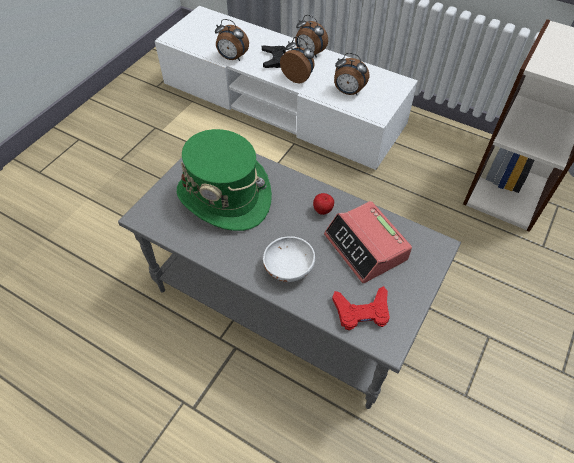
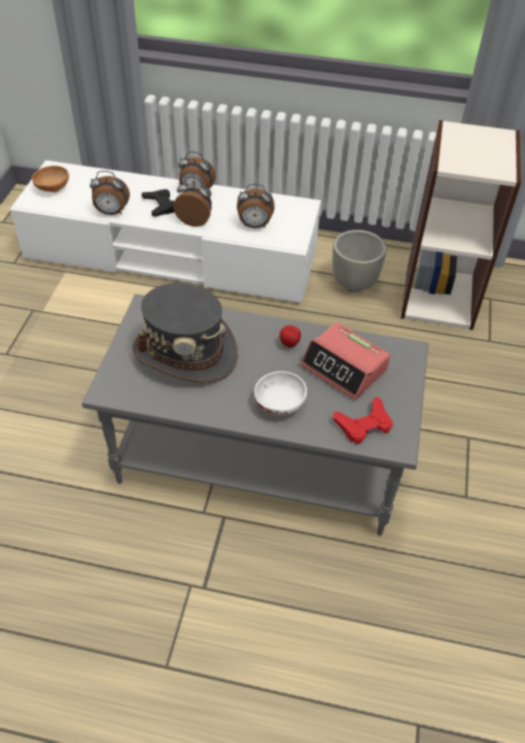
camera: 20 degrees left, 5 degrees down
green hat [177,129,272,231] -> grey hat [132,283,238,383]
none -> brown bowl [32,166,69,192]
none -> grey planter [332,230,386,292]

